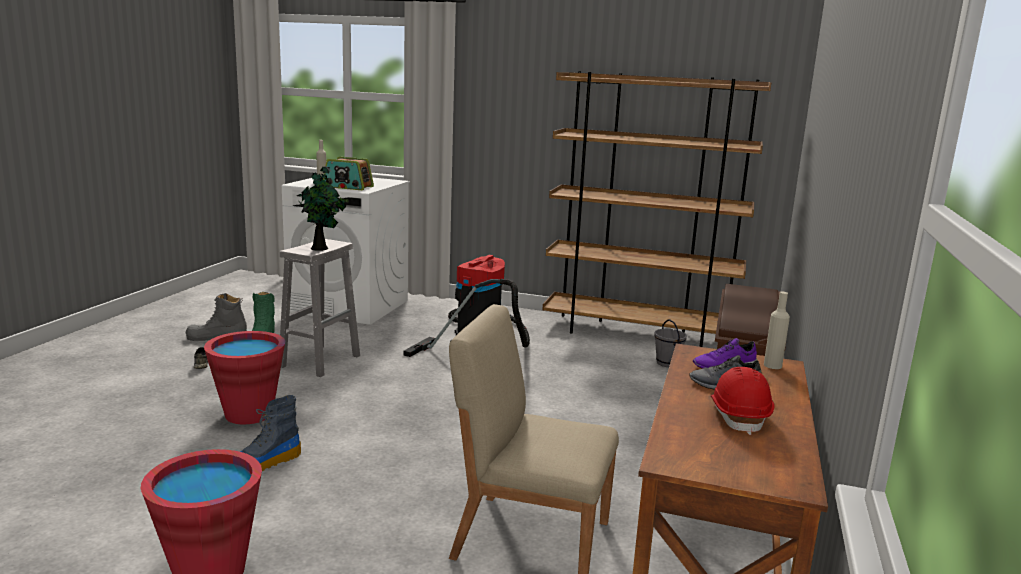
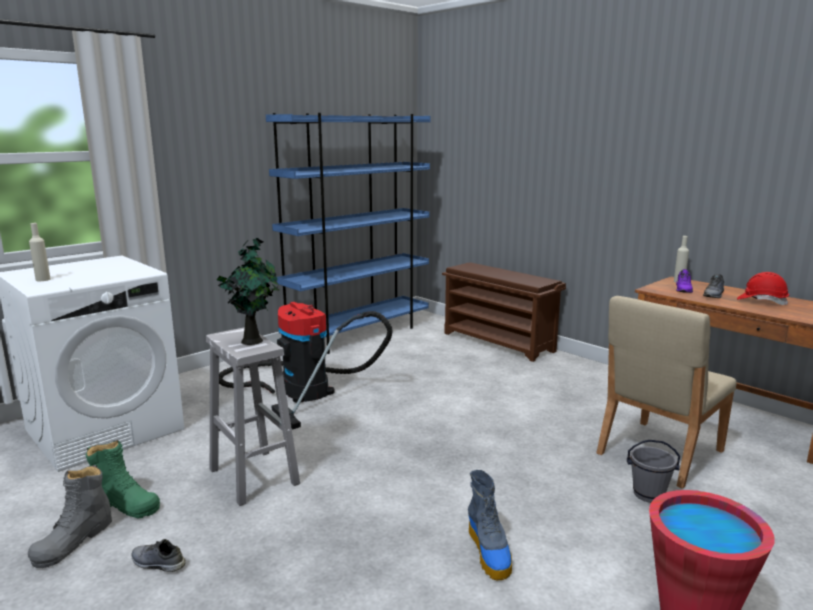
camera: 60 degrees left, 0 degrees up
red bucket [204,331,285,424] -> none
radio [323,157,374,190] -> none
brown bookcase [543,71,771,347] -> blue bookcase [266,113,431,354]
grey bucket [654,319,687,367] -> grey bucket moved to [627,440,680,503]

